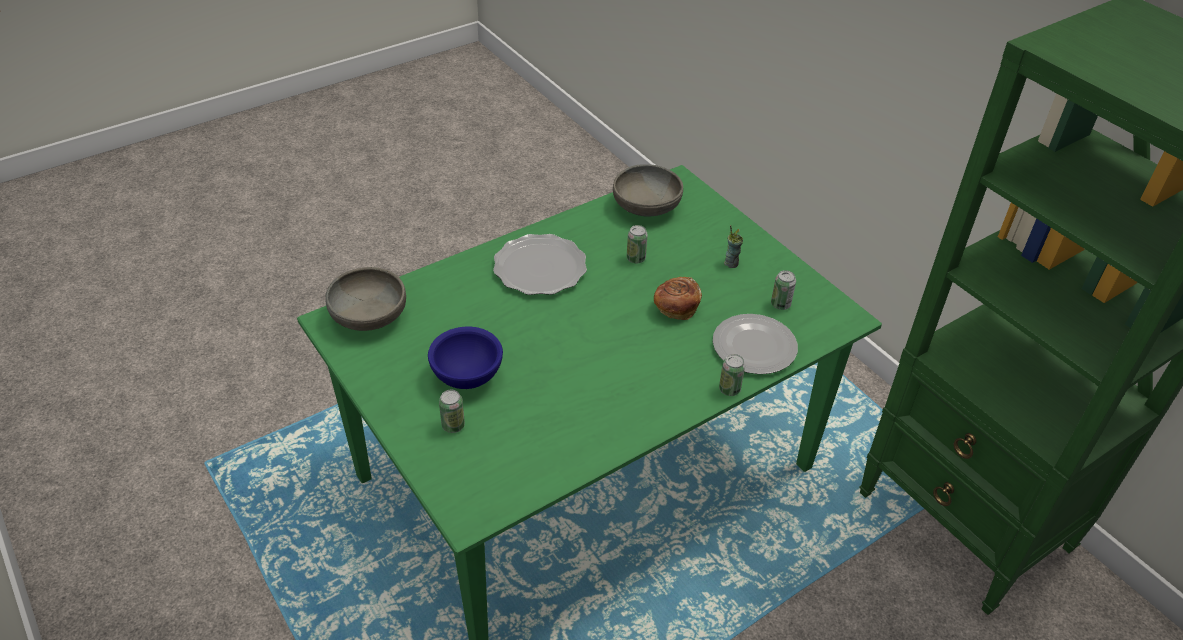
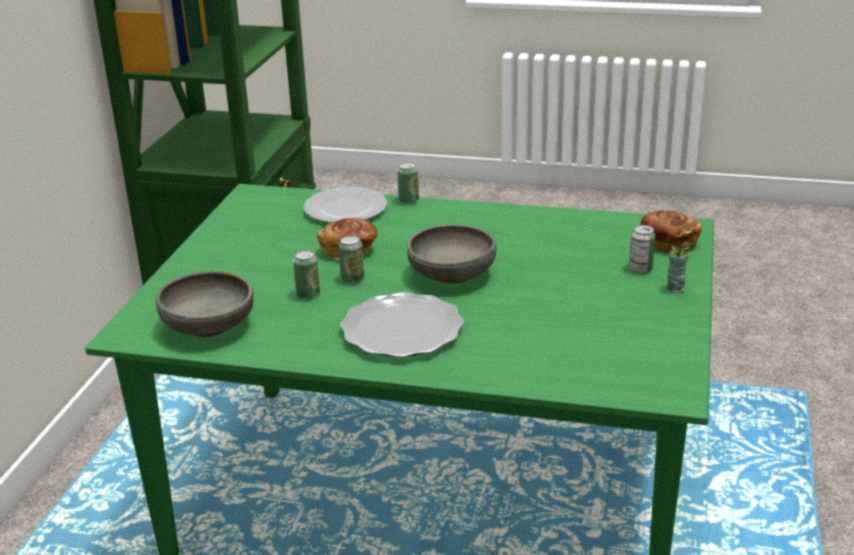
camera: 130 degrees left, 15 degrees down
grey bowl [325,267,406,331] -> grey bowl moved to [407,224,497,284]
blue bowl [428,327,503,389] -> none
cup [724,225,743,268] -> cup moved to [667,244,690,293]
can [771,270,796,310] -> can moved to [339,235,364,284]
none -> bread [640,211,702,252]

